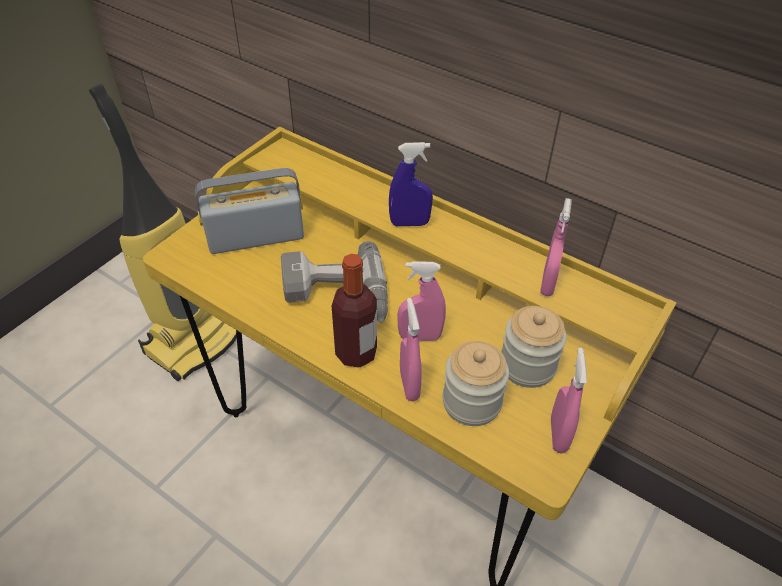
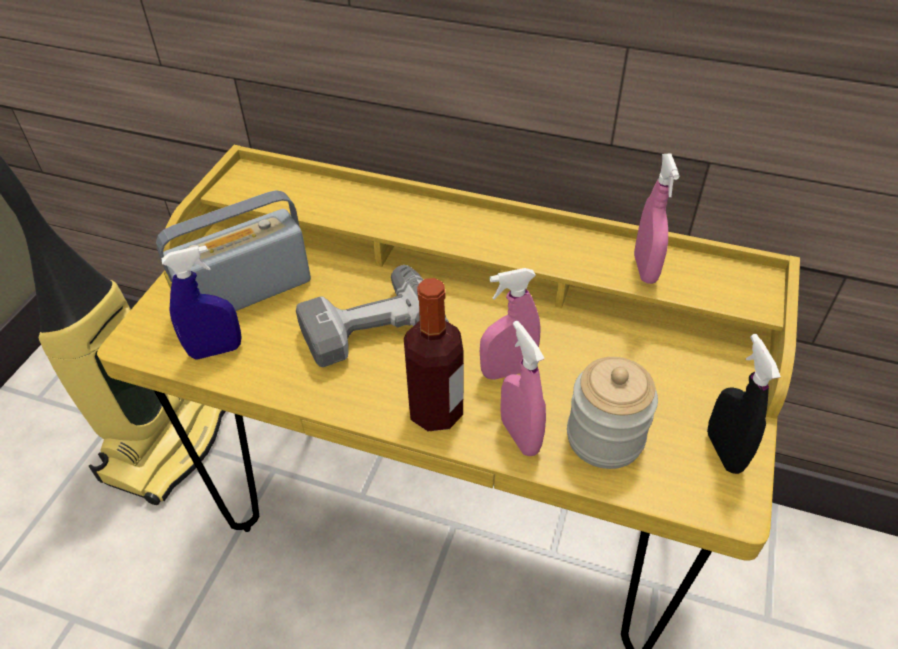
camera: 15 degrees left, 0 degrees up
blue spray bottle [389,142,433,226] -> blue spray bottle moved to [162,246,242,359]
jar [501,306,567,388] -> none
pink spray bottle [551,348,587,453] -> black spray bottle [707,334,781,474]

